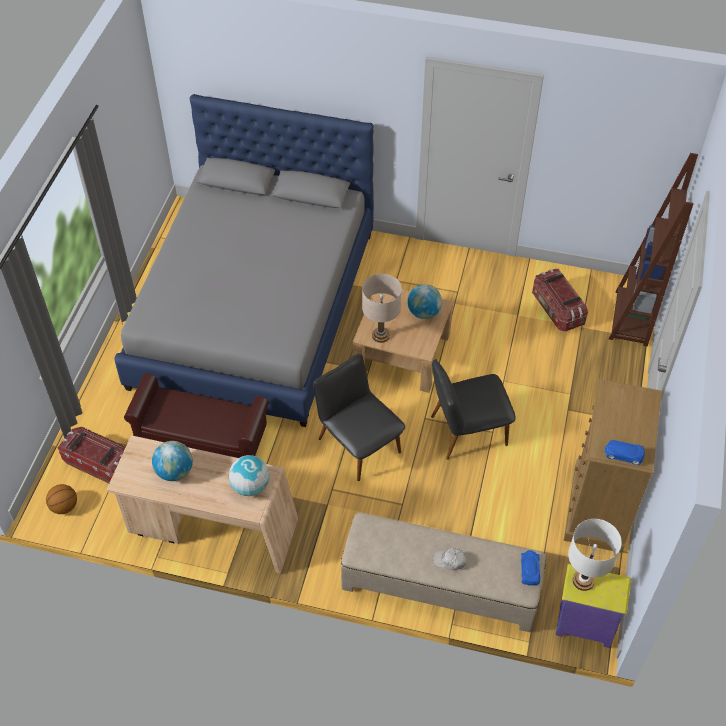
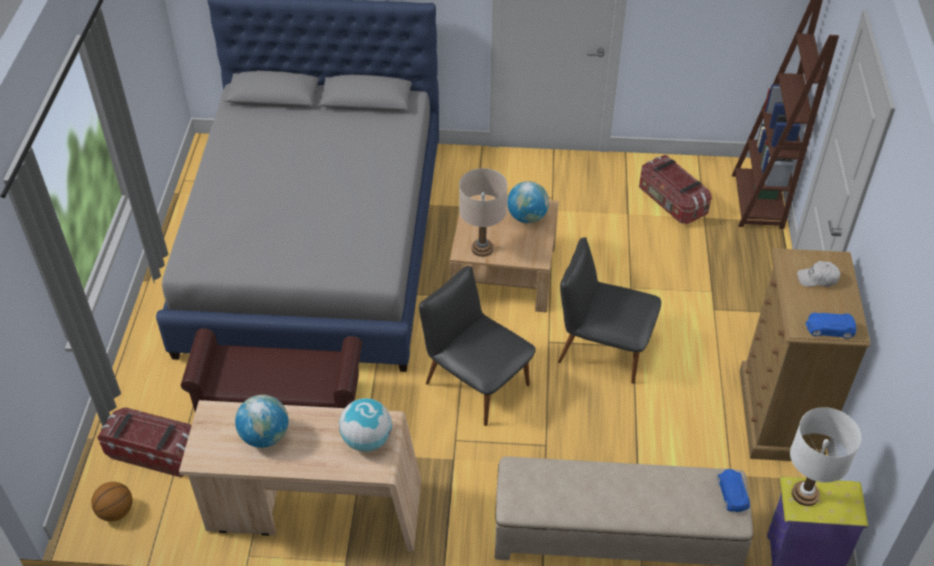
camera: 10 degrees left, 5 degrees down
black chair [431,359,516,460] -> black chair turned 45 degrees clockwise [558,237,661,384]
white cap [433,548,466,570] -> white cap moved to [797,261,840,287]

